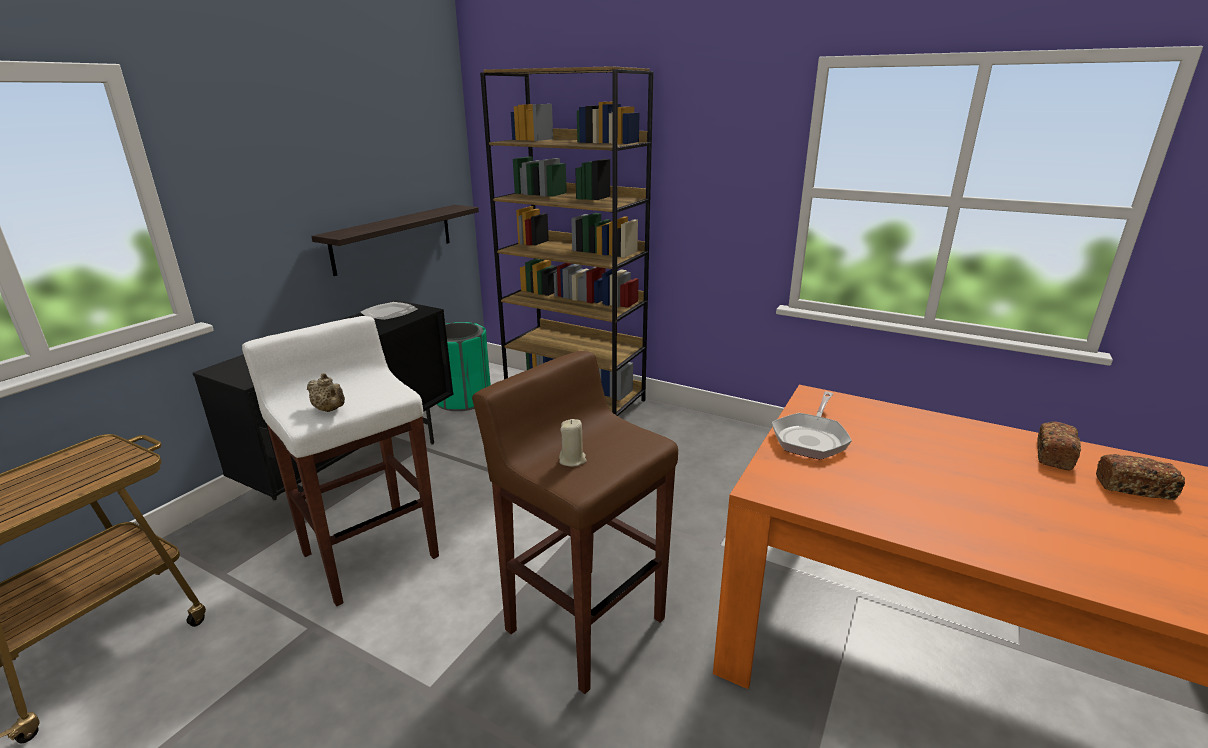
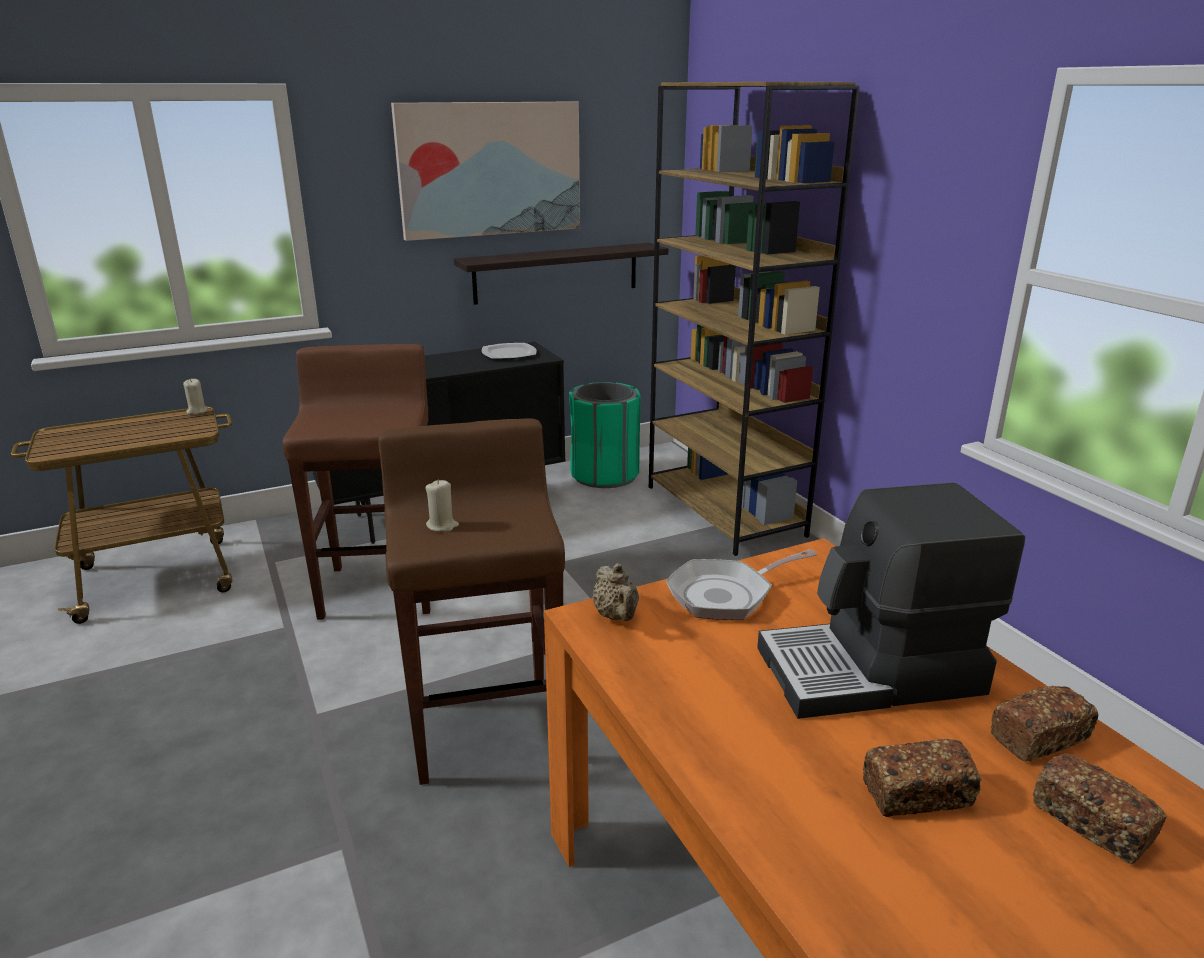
camera: 35 degrees right, 0 degrees up
white stool [242,316,439,606] -> brown stool [283,344,431,620]
beige teapot [307,373,345,412] -> beige teapot moved to [593,563,639,621]
none -> beige candle [183,379,208,415]
none -> picture [391,101,580,241]
none -> coffee machine [757,483,1025,719]
none -> bread [863,739,982,817]

